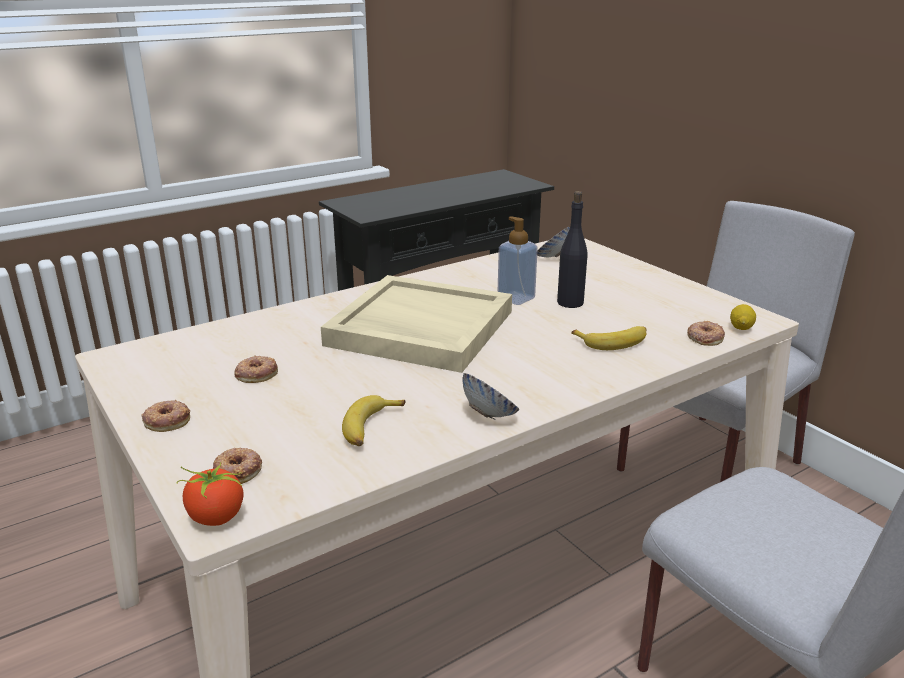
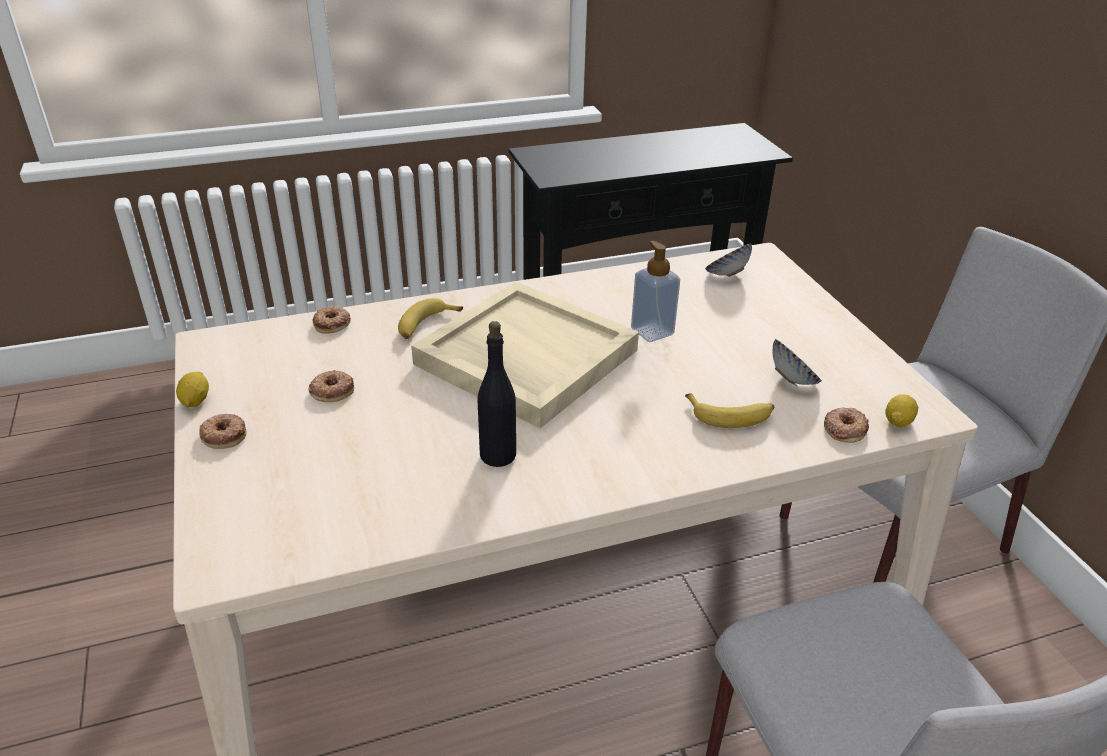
camera: 15 degrees right, 10 degrees up
tomato [177,462,244,526] -> none
donut [213,448,262,484] -> donut moved to [313,306,351,334]
banana [342,395,405,446] -> banana moved to [398,298,463,339]
bowl [462,373,519,420] -> bowl moved to [772,339,822,387]
black bottle [557,191,587,308] -> black bottle moved to [477,321,516,467]
none -> lemon [176,372,209,408]

